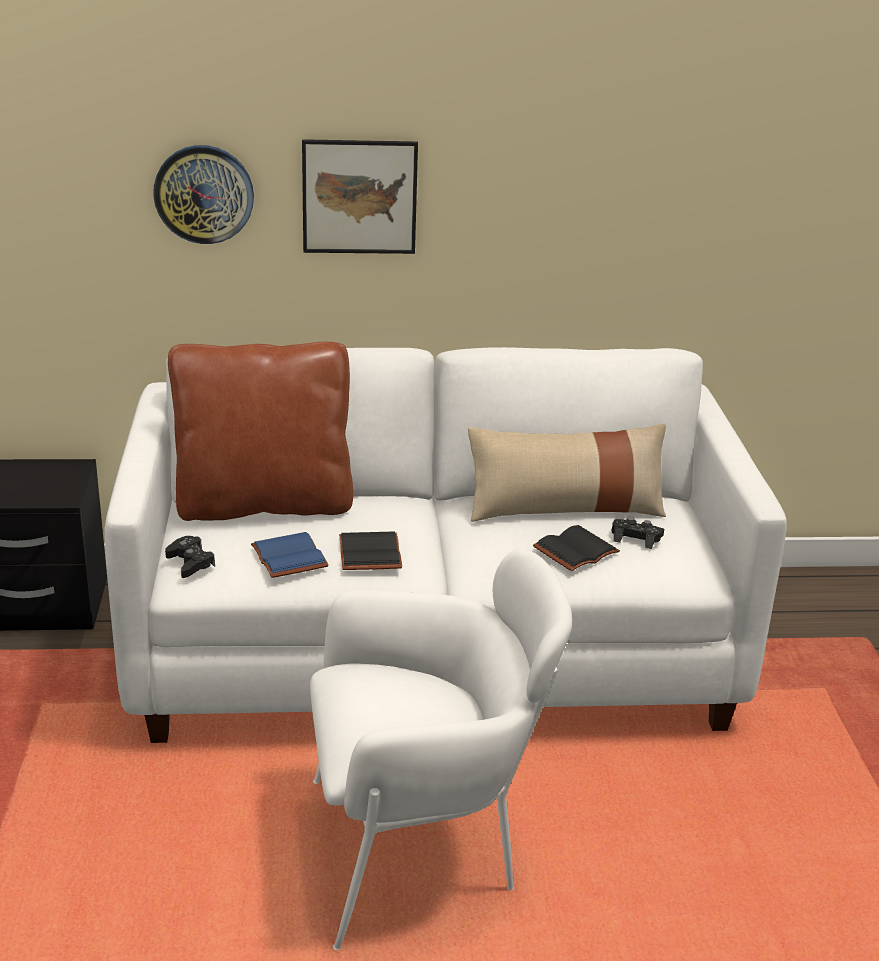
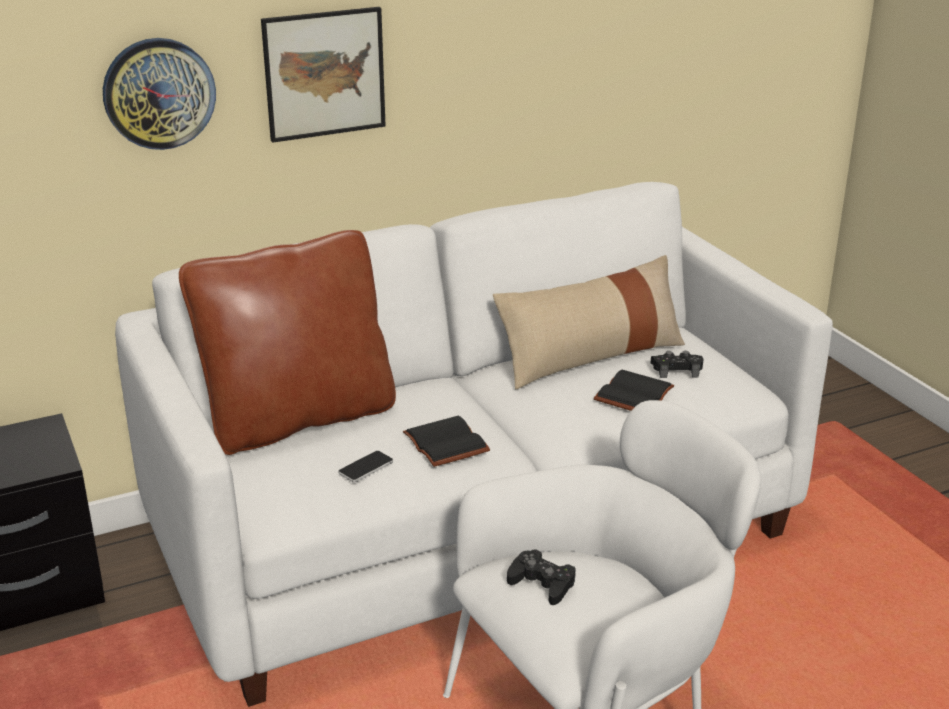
camera: 20 degrees left, 0 degrees up
black game controller [165,536,215,578] -> black game controller moved to [507,549,576,605]
blue book [251,532,329,578] -> phone [338,451,393,483]

